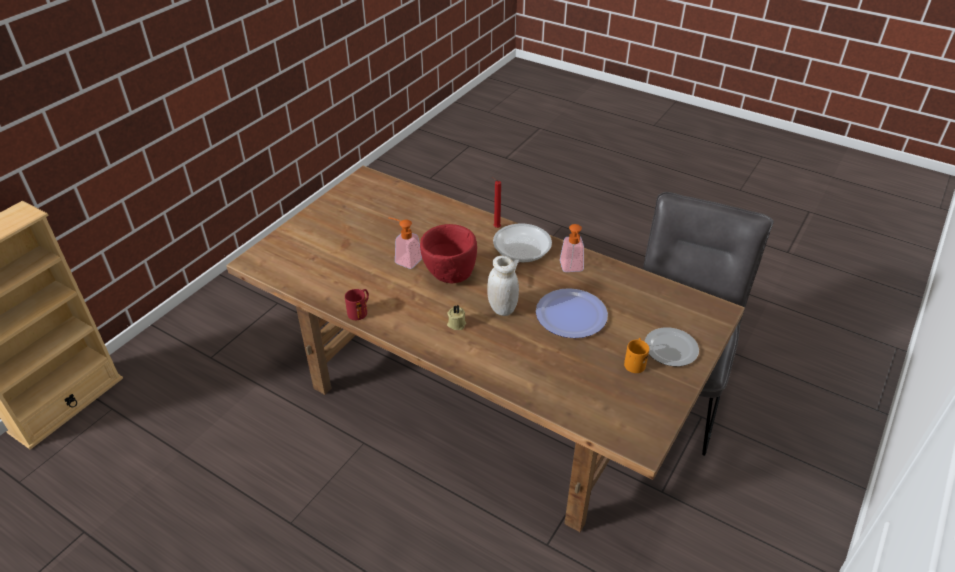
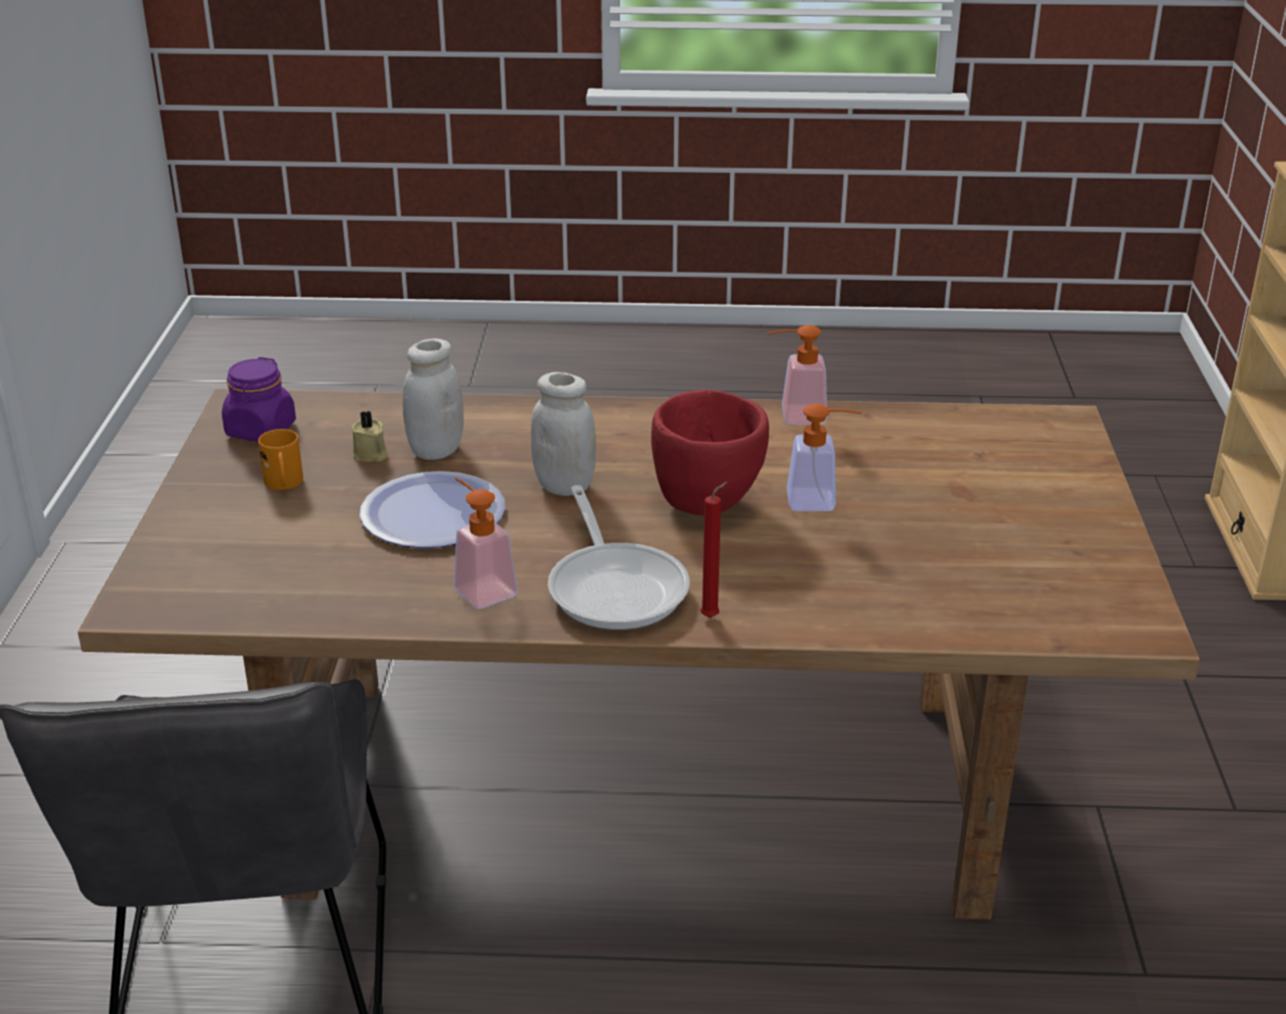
camera: 150 degrees right, 10 degrees down
red mug [345,289,369,320] -> soap dispenser [767,325,827,425]
beige candle [447,305,466,330] -> beige candle moved to [352,411,388,462]
plate [645,327,699,366] -> none
none -> purple jar [222,357,296,442]
none -> white jar [402,339,464,460]

